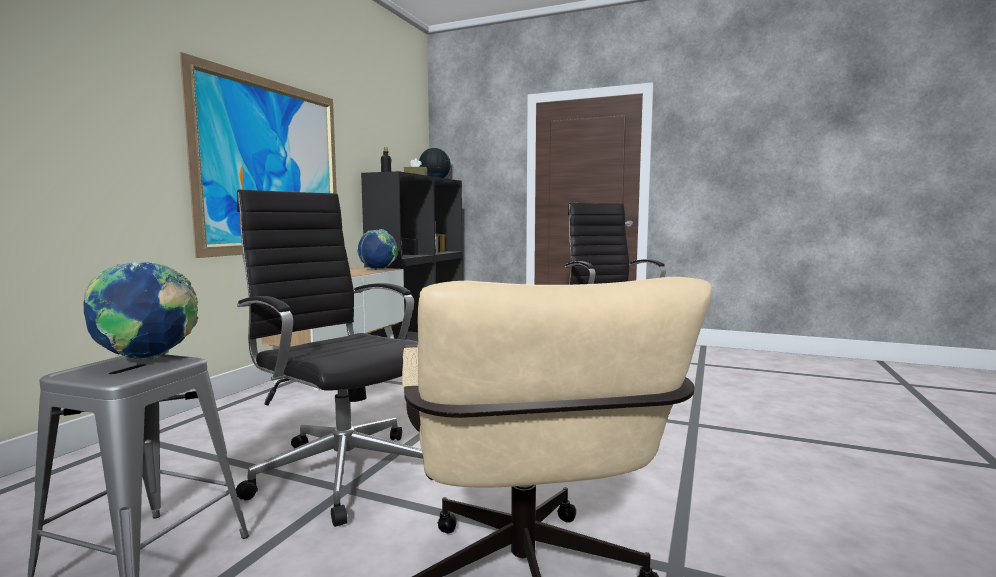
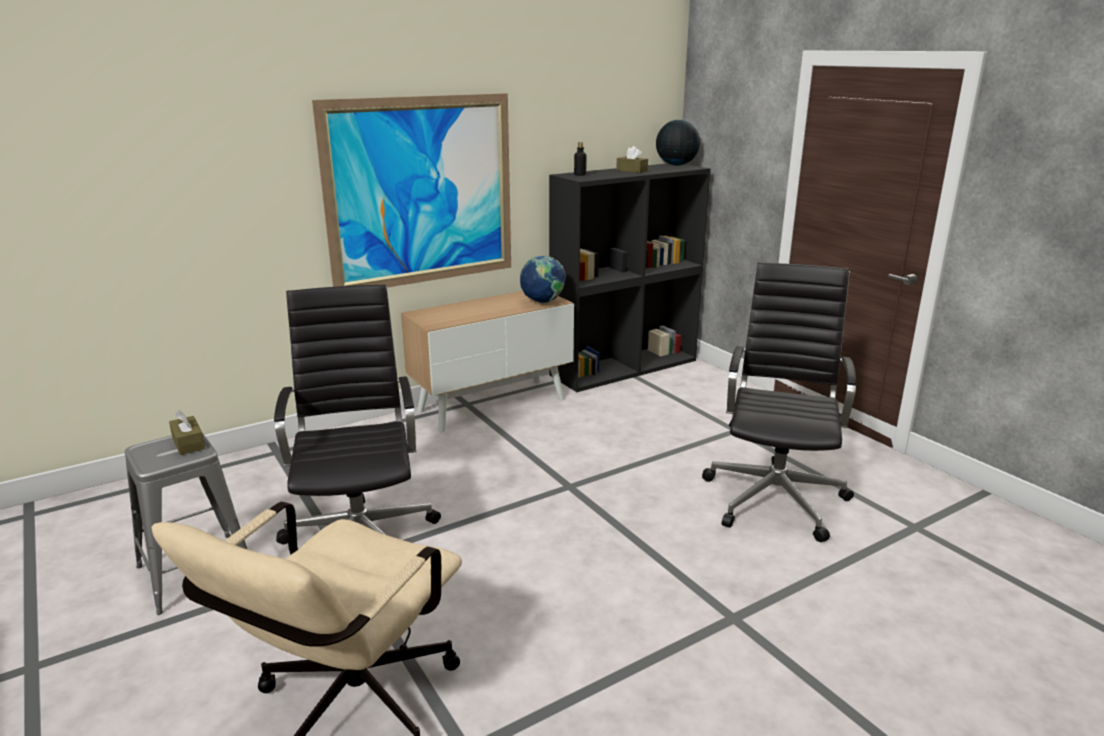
camera: 35 degrees right, 15 degrees up
globe [84,262,198,360] -> brown tissue box [169,410,205,455]

